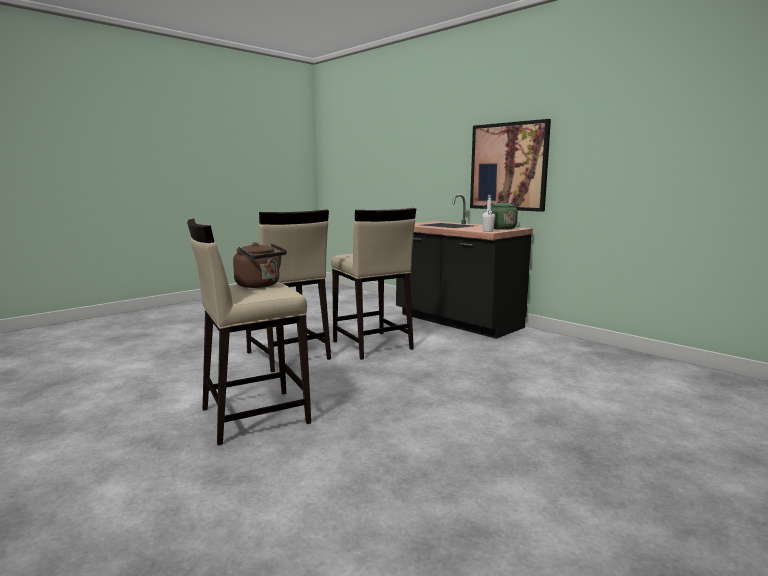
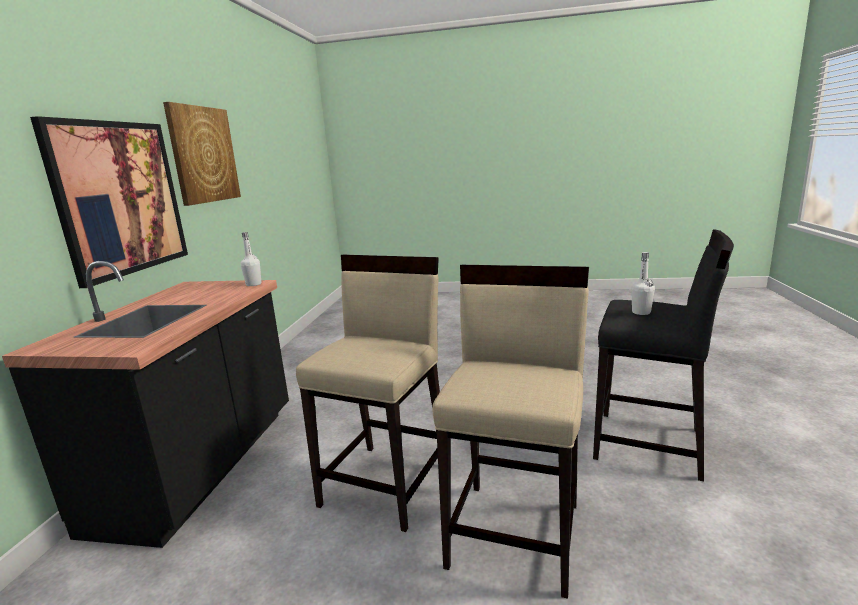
camera: 125 degrees left, 5 degrees up
beige stool [187,219,311,445] -> black stool [593,229,734,481]
brown kettle [233,242,287,288] -> white bottle [631,252,655,315]
green kettle [484,201,518,230] -> none
none -> picture [163,102,241,206]

